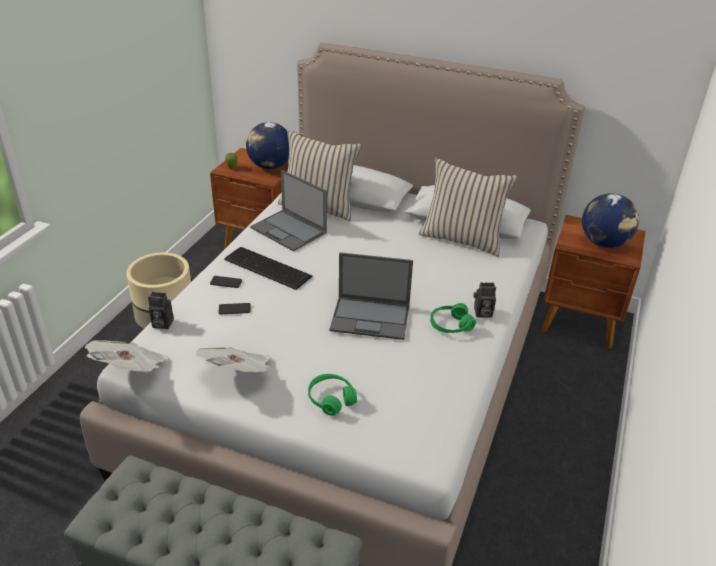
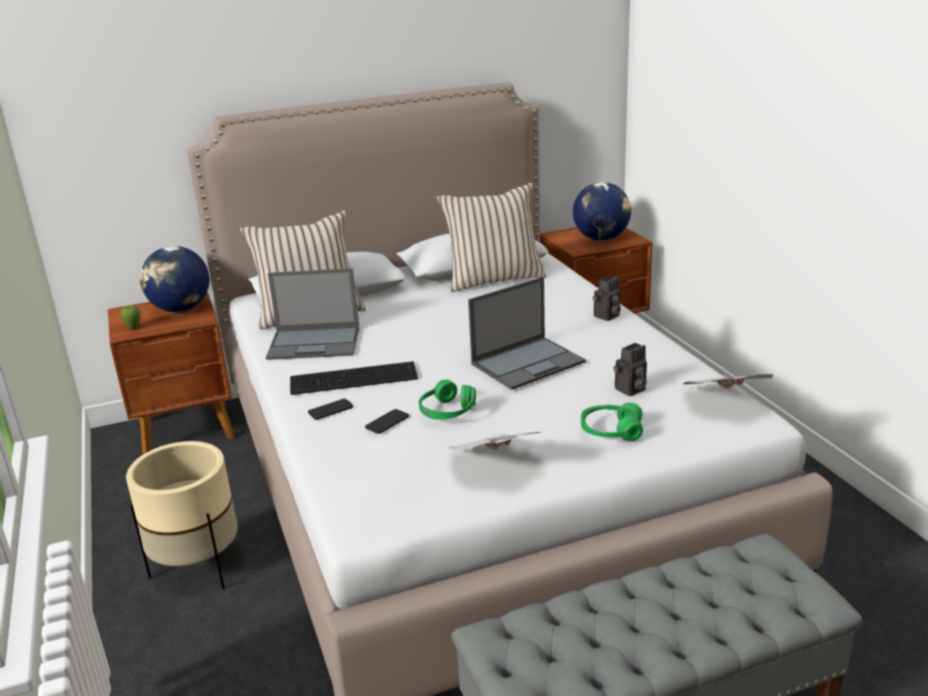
camera: 40 degrees left, 10 degrees down
newspaper [85,340,169,372] -> newspaper moved to [683,374,773,389]
camera [148,292,174,329] -> camera moved to [614,343,647,396]
green headphones [430,303,476,333] -> green headphones moved to [419,380,476,420]

